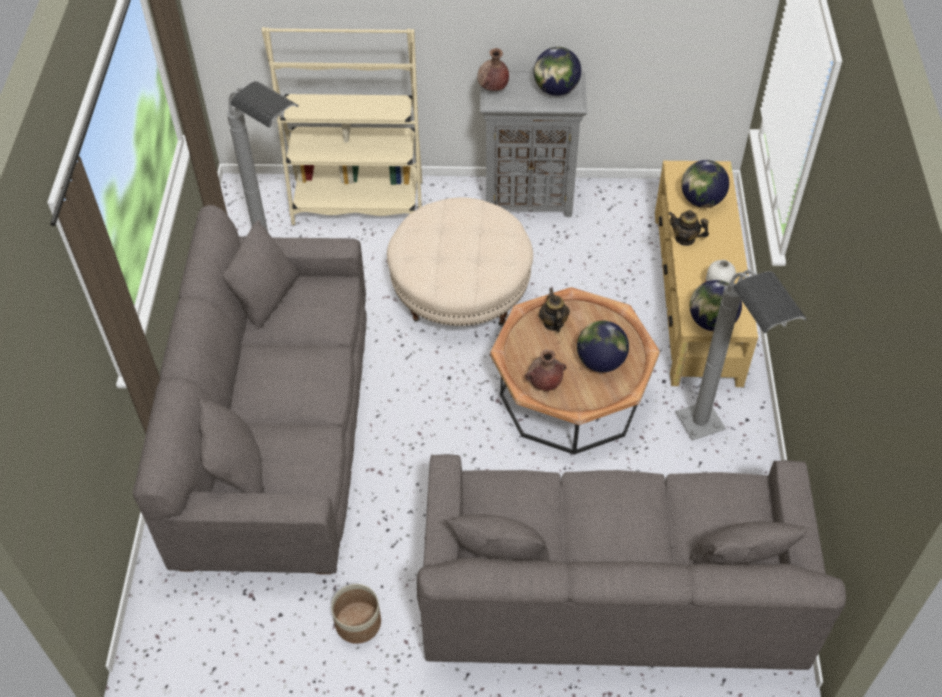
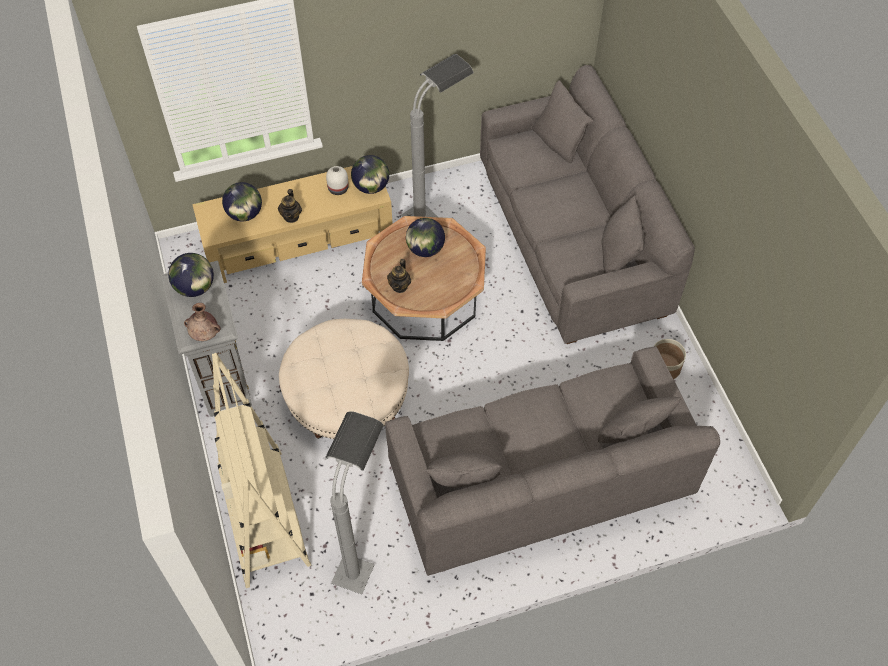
camera: 110 degrees left, 5 degrees up
brown vase [525,349,566,391] -> none
teapot [539,288,570,332] -> teapot turned 45 degrees counterclockwise [387,259,411,293]

